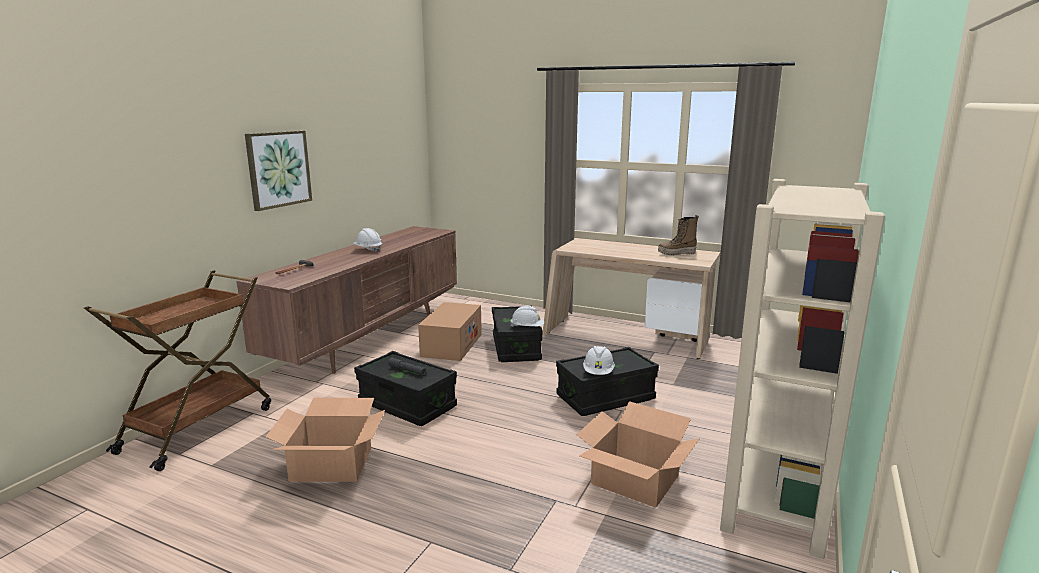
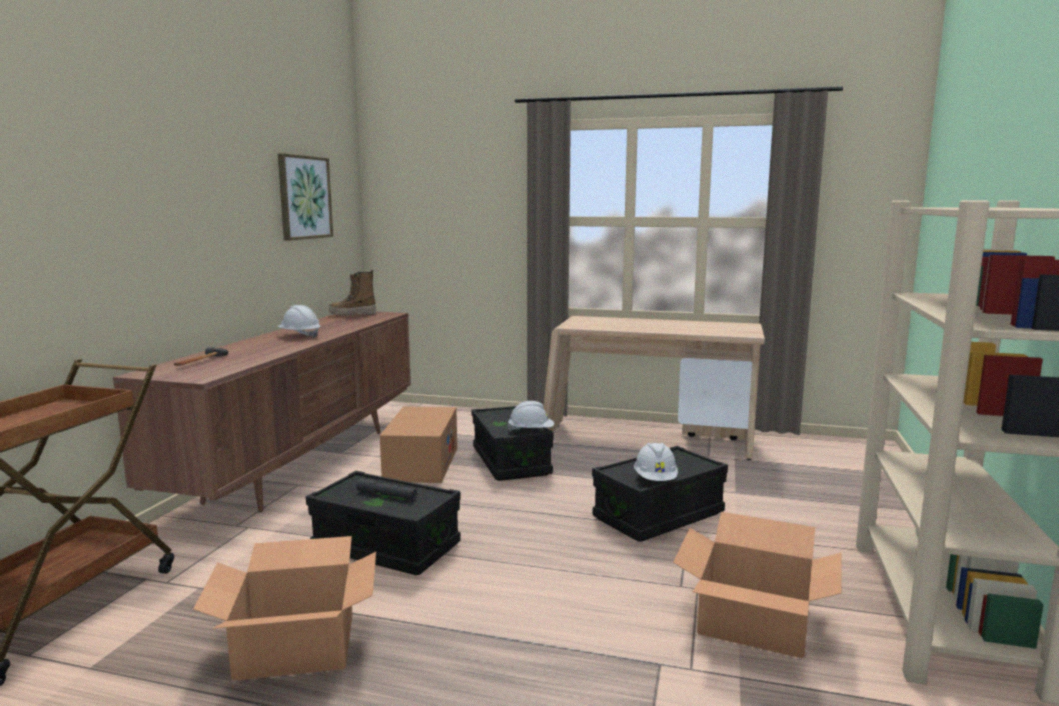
camera: 10 degrees left, 5 degrees down
picture [245,130,312,211] -> picture moved to [278,153,333,241]
boot [658,215,699,255] -> boot moved to [329,269,376,316]

